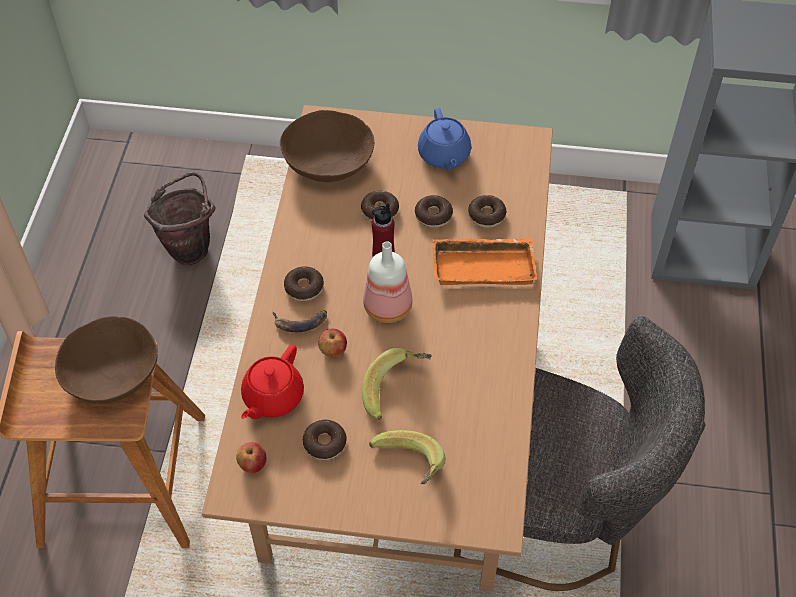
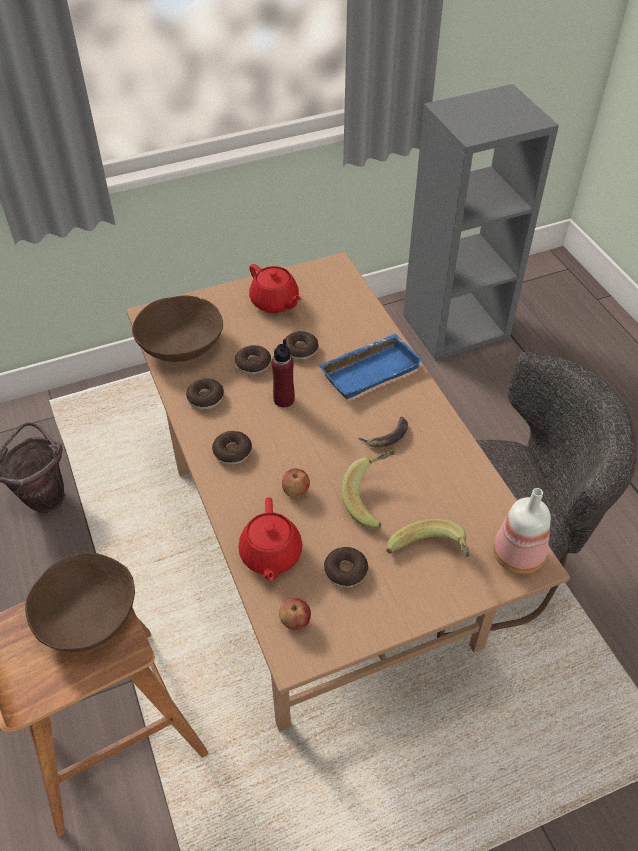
camera: 30 degrees left, 5 degrees down
banana [273,310,327,332] -> banana moved to [358,417,408,448]
bottle [363,241,412,323] -> bottle moved to [493,488,551,574]
blue teapot [418,108,471,170] -> red teapot [249,264,301,313]
orange tray [432,238,537,285] -> blue tray [318,334,423,399]
donut [468,195,507,228] -> donut moved to [186,378,224,410]

